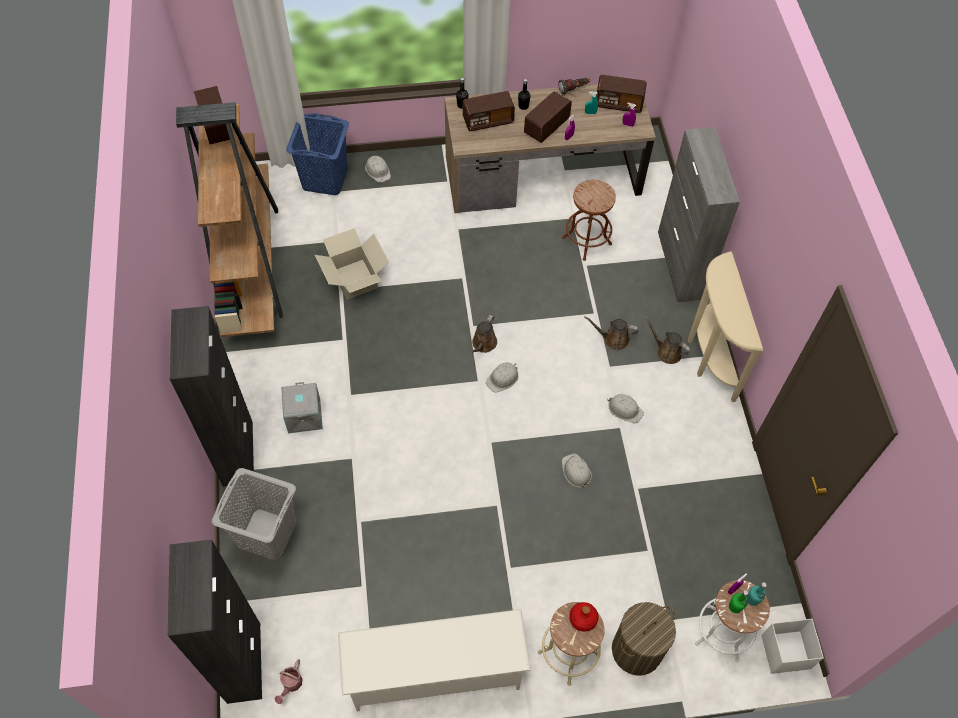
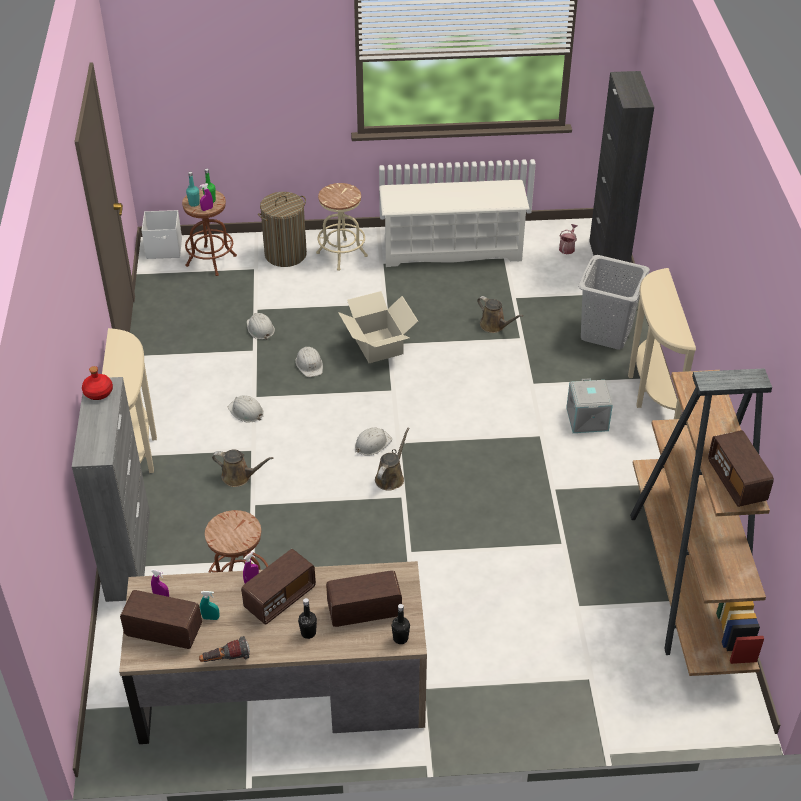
camera: 175 degrees left, 15 degrees down
black cabinet [170,306,254,487] -> beige console table [628,268,696,419]
blue laundry basket [286,113,349,195] -> none
cardboard box [315,228,389,300] -> cardboard box moved to [338,291,418,363]
white hard hat [365,156,391,183] -> white hard hat moved to [247,313,275,340]
red bottle [569,602,598,632] -> red bottle moved to [82,366,113,400]
brown watering can [645,316,691,364] -> brown watering can moved to [477,296,524,333]
white stool [695,580,770,662] -> brown stool [182,189,237,276]

